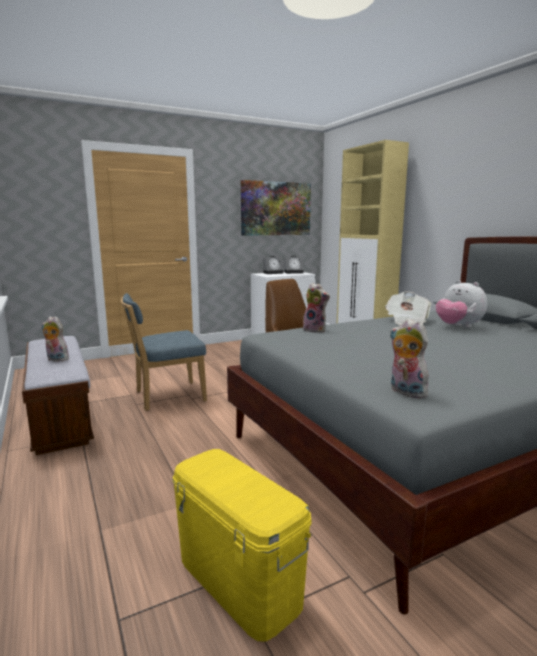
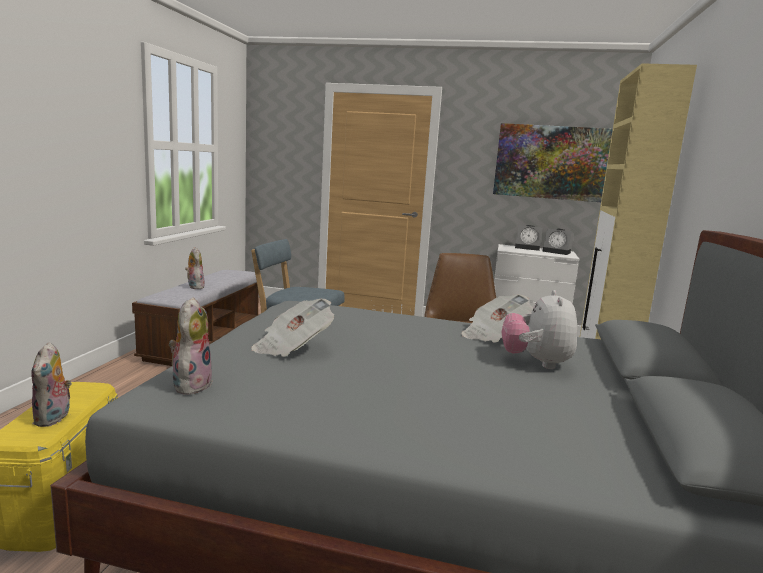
camera: 40 degrees right, 0 degrees up
plush toy [303,283,330,333] -> plush toy moved to [31,342,72,427]
none -> newspaper [251,299,334,357]

